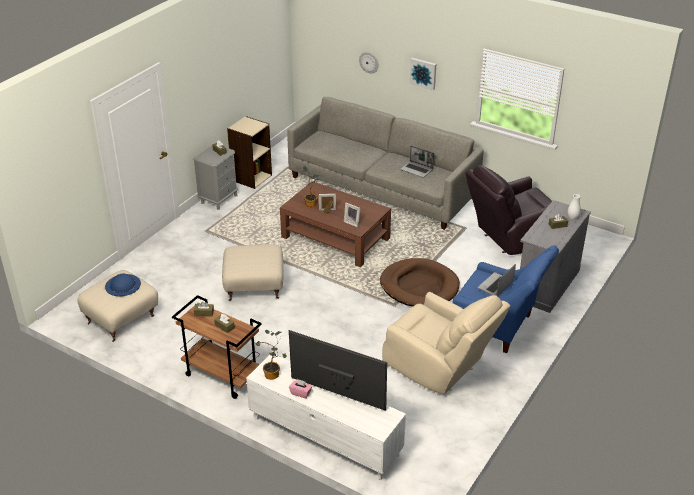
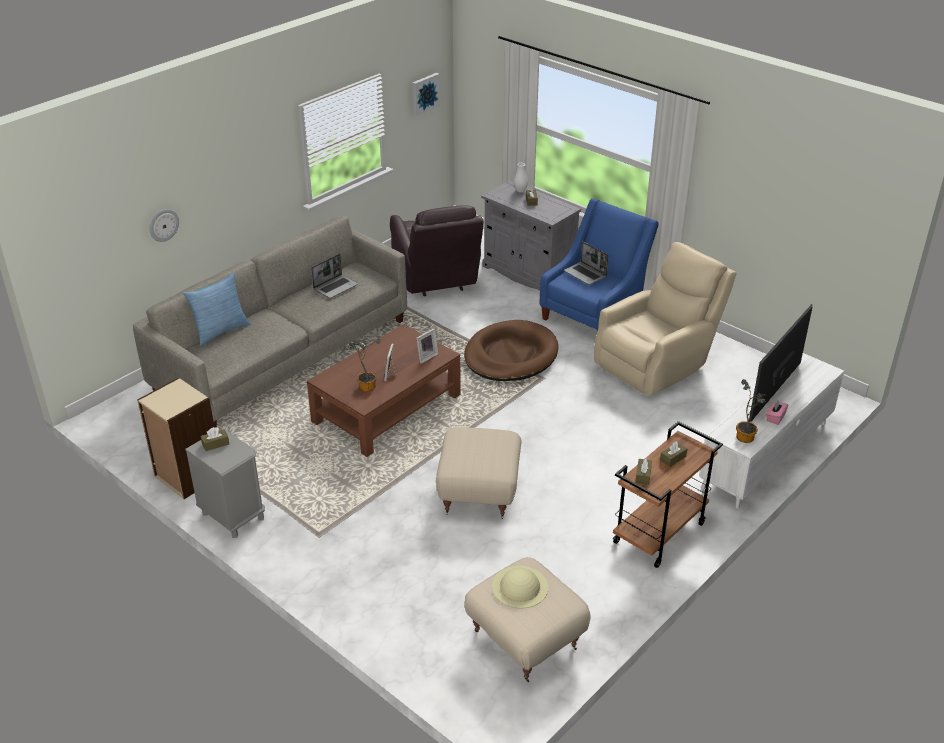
camera: 80 degrees left, 0 degrees up
blue hat [105,274,141,296] -> beige hat [492,566,548,609]
picture [409,58,436,90] -> picture moved to [412,73,440,116]
none -> pillow [183,273,251,346]

